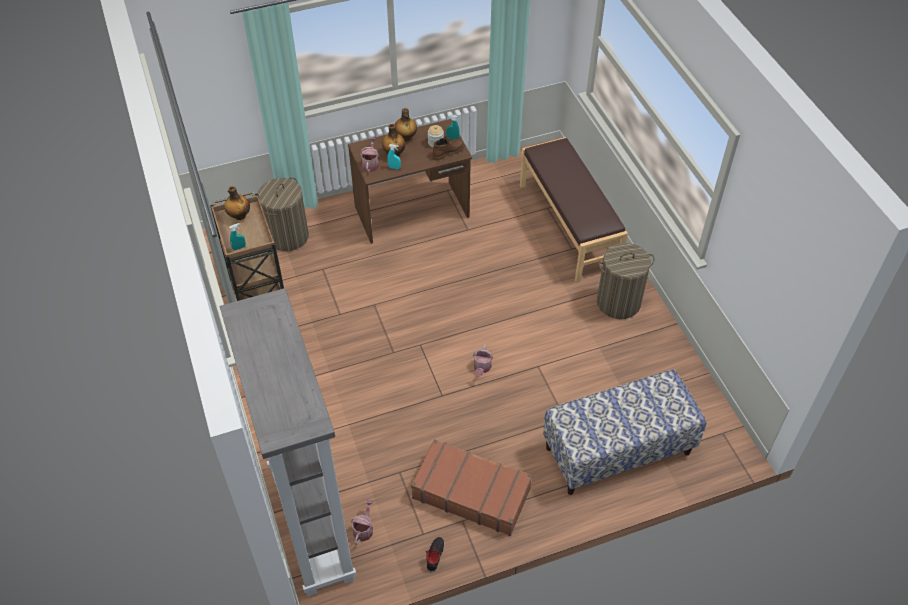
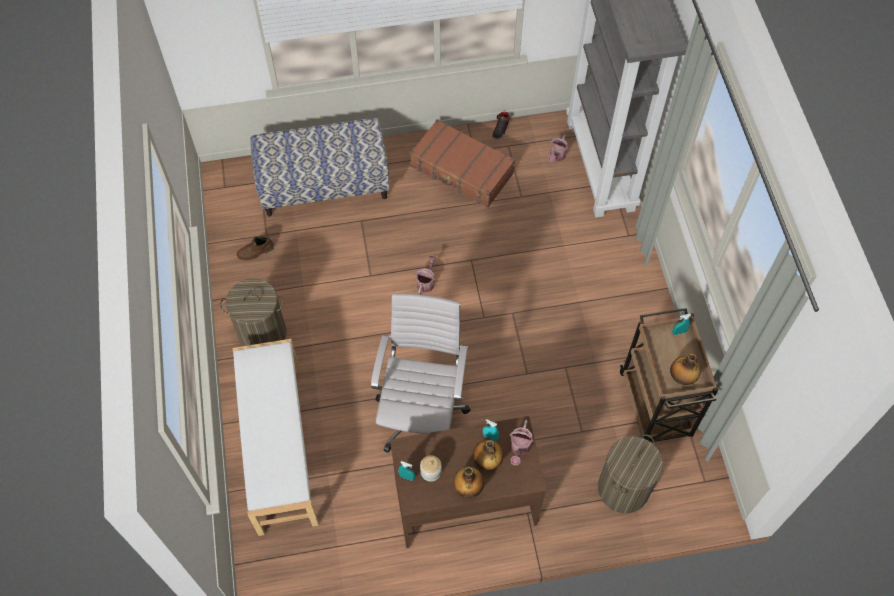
camera: 170 degrees left, 10 degrees up
brown boot [433,138,465,161] -> brown boot moved to [237,235,274,260]
brown bench [520,137,628,283] -> white bench [232,339,319,536]
none -> white office chair [371,293,471,453]

